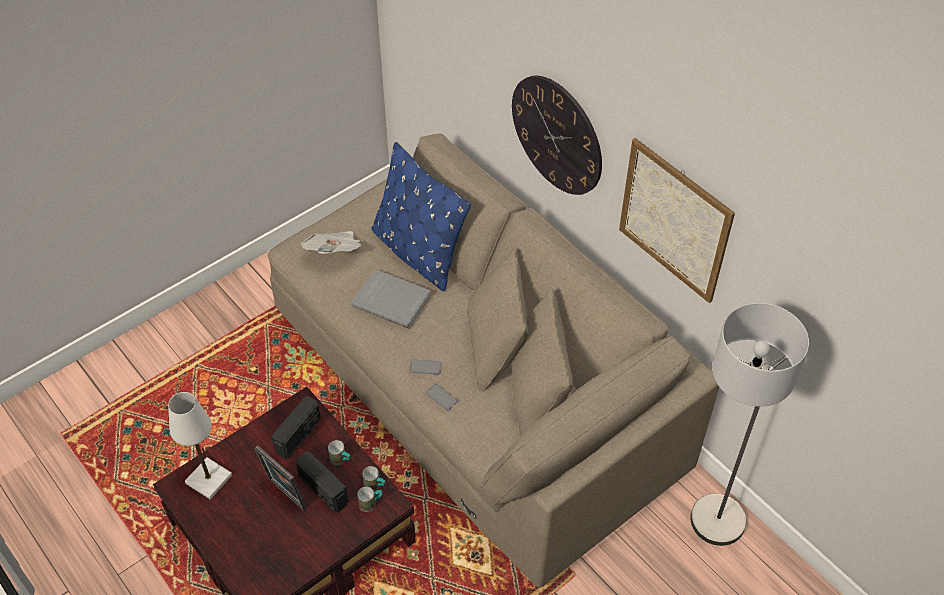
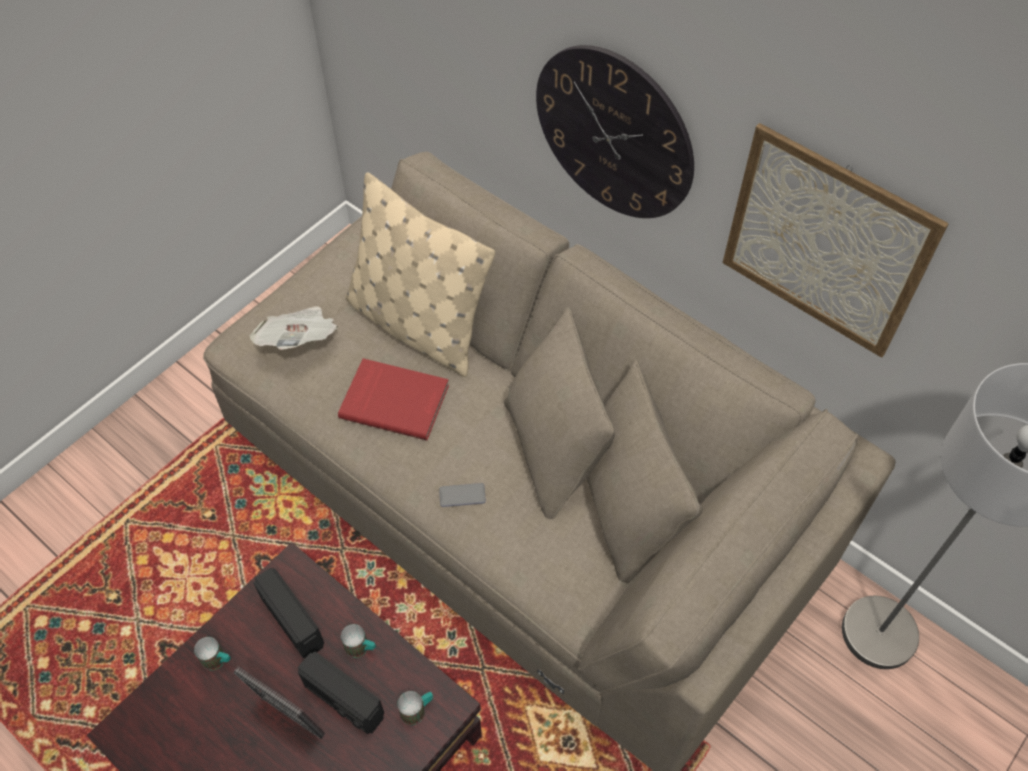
camera: 10 degrees left, 5 degrees up
white table lamp [168,392,232,500] -> none
radio [271,396,321,460] -> radio turned 60 degrees counterclockwise [253,568,324,658]
grey book [351,269,431,329] -> red book [338,358,449,440]
mug [362,466,385,491] -> mug moved to [194,637,231,671]
blue pillow [371,142,471,291] -> beige pillow [345,172,495,377]
phone [425,384,458,410] -> none

